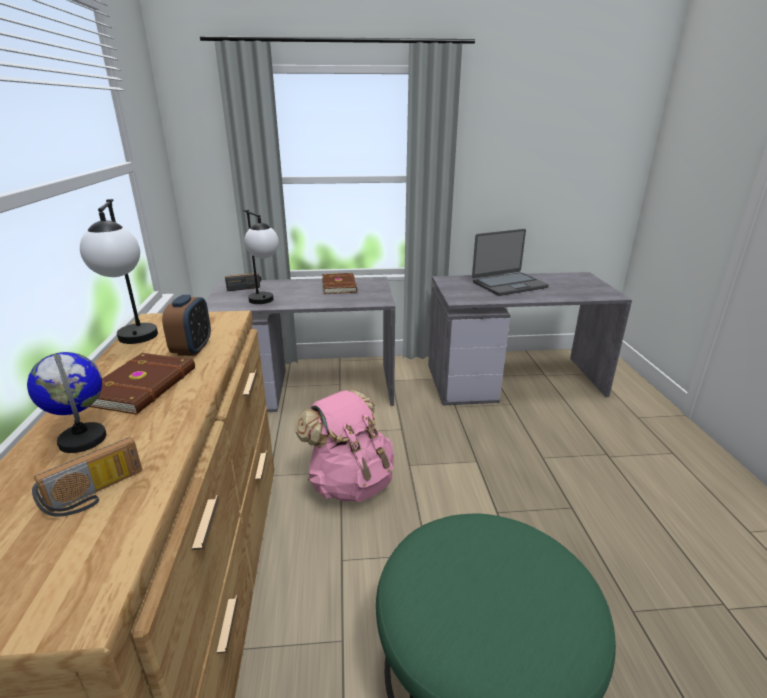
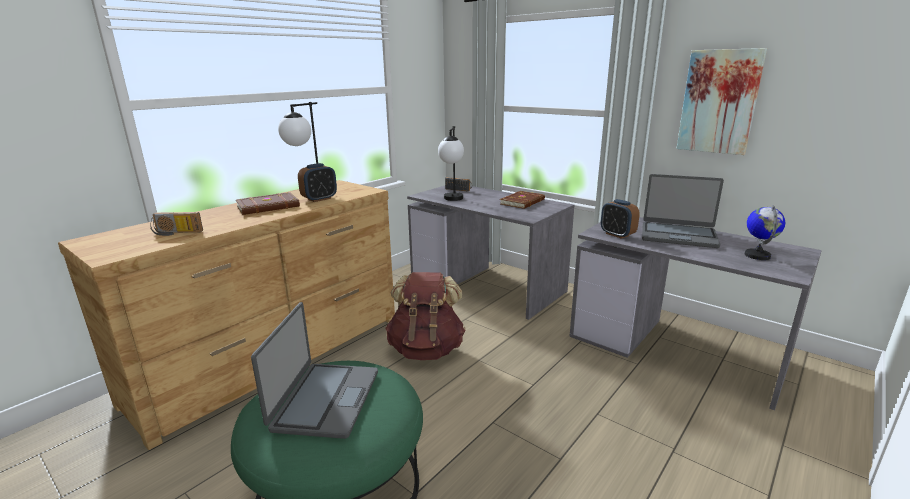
camera: 45 degrees right, 5 degrees down
globe [27,352,106,453] -> globe moved to [745,205,785,260]
pink backpack [295,390,394,502] -> brown backpack [385,272,465,360]
none -> laptop [251,302,378,439]
none -> alarm clock [601,199,640,239]
none -> picture [677,48,767,155]

